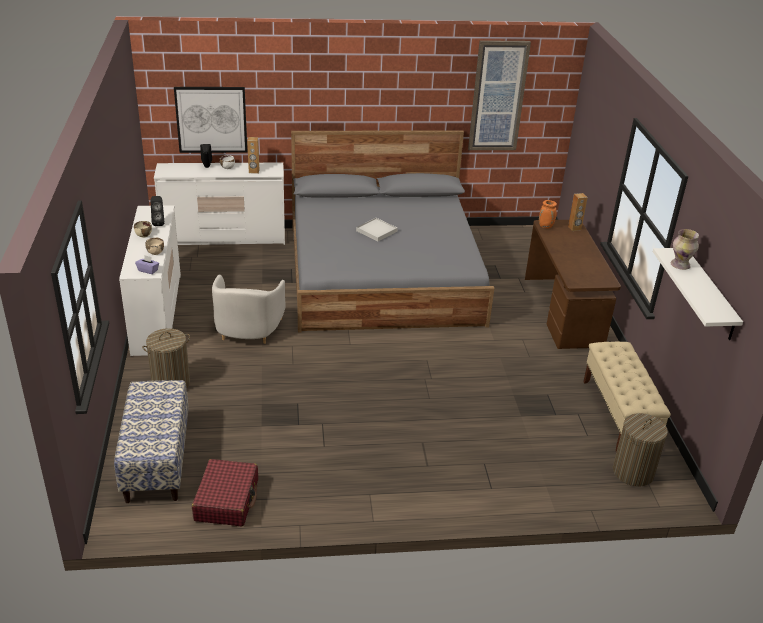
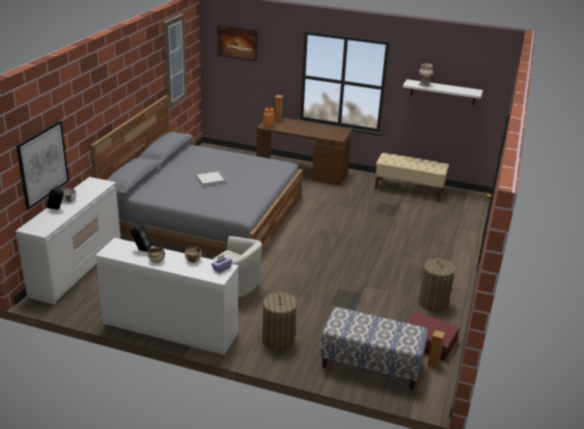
camera: 65 degrees left, 5 degrees down
brown speaker [247,137,259,174] -> brown speaker moved to [427,330,445,369]
laundry basket [613,413,668,486] -> laundry basket moved to [419,258,455,312]
none -> picture [218,25,257,61]

